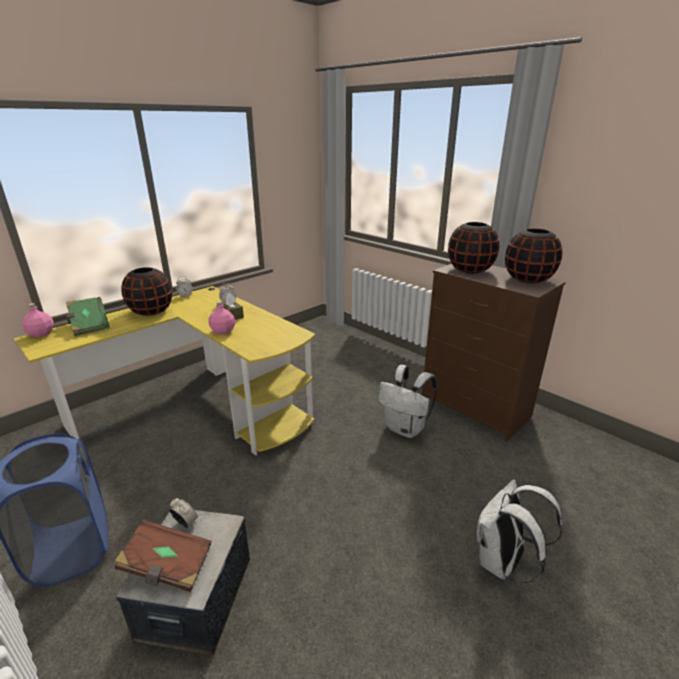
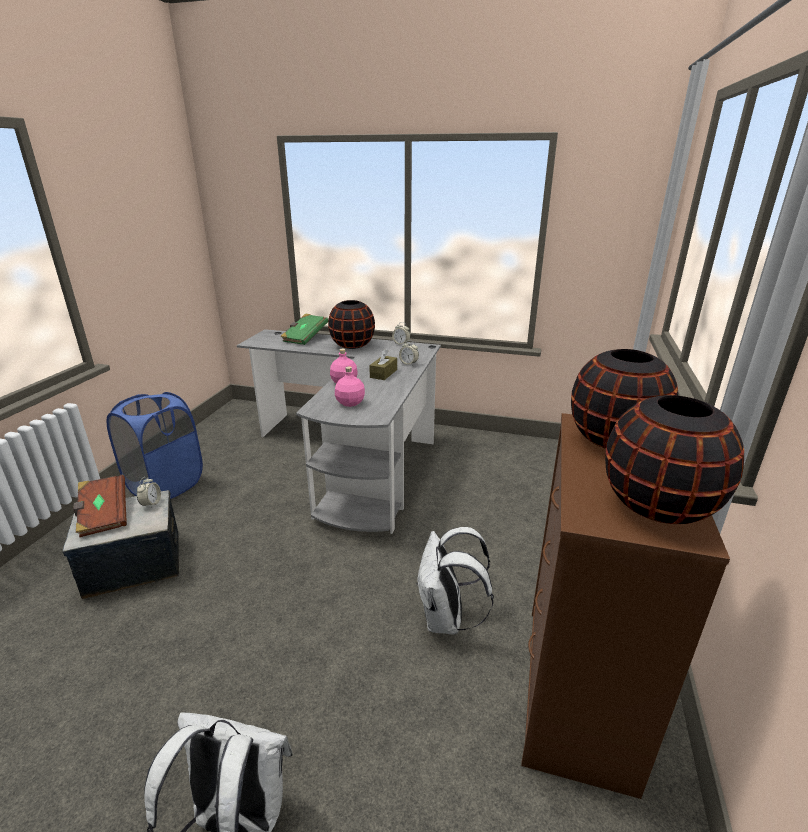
camera: 60 degrees right, 0 degrees up
yellow desk [14,286,315,456] -> grey desk [237,329,441,534]
pink bottle [22,303,53,337] -> pink bottle moved to [335,366,365,407]

